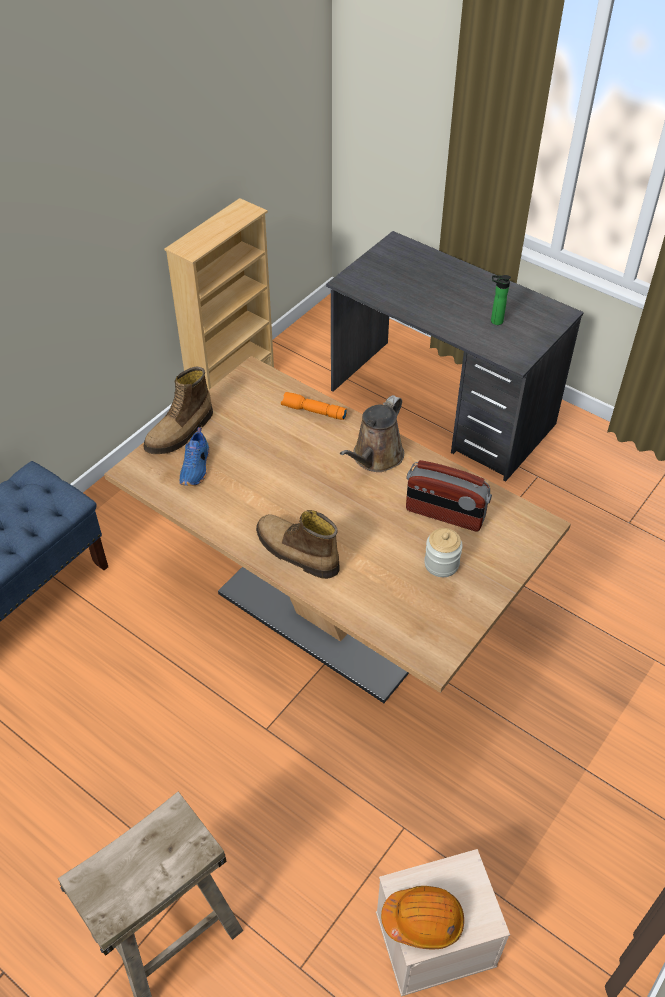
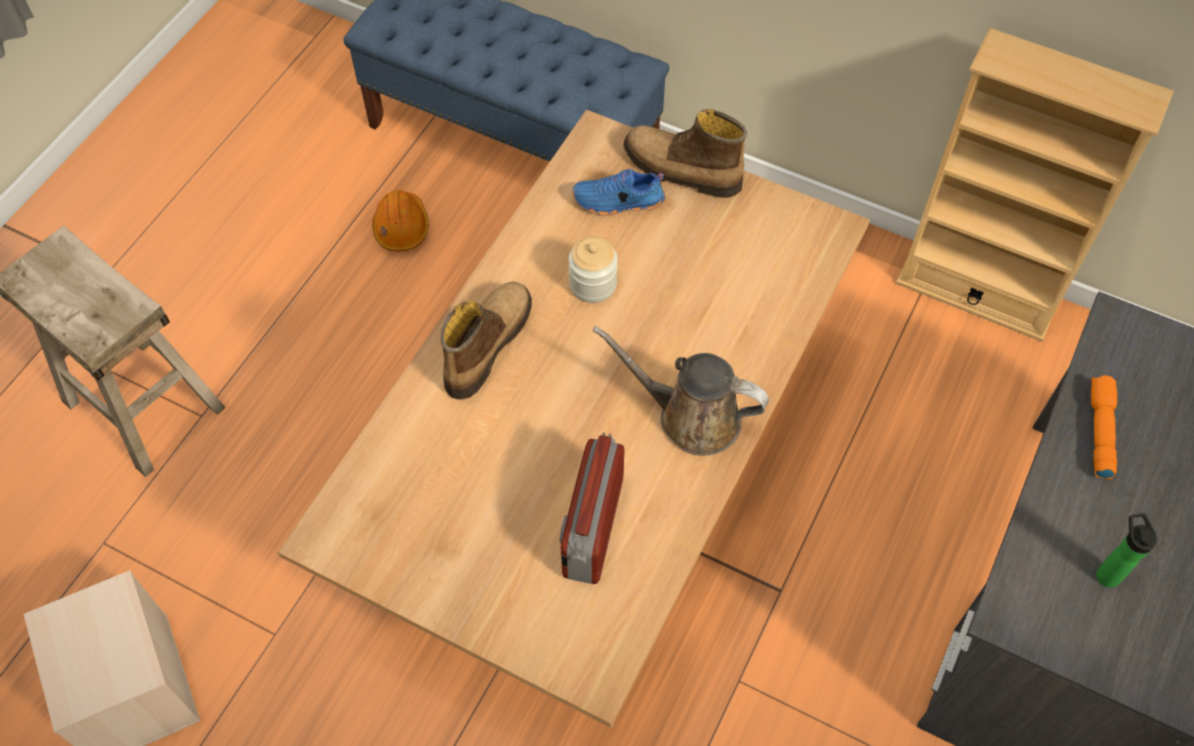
camera: 80 degrees right, 10 degrees up
orange flashlight [281,392,347,420] -> orange flashlight moved to [1091,375,1117,479]
orange hard hat [381,886,464,949] -> orange hard hat moved to [372,190,429,252]
jar [424,528,463,577] -> jar moved to [568,236,618,303]

